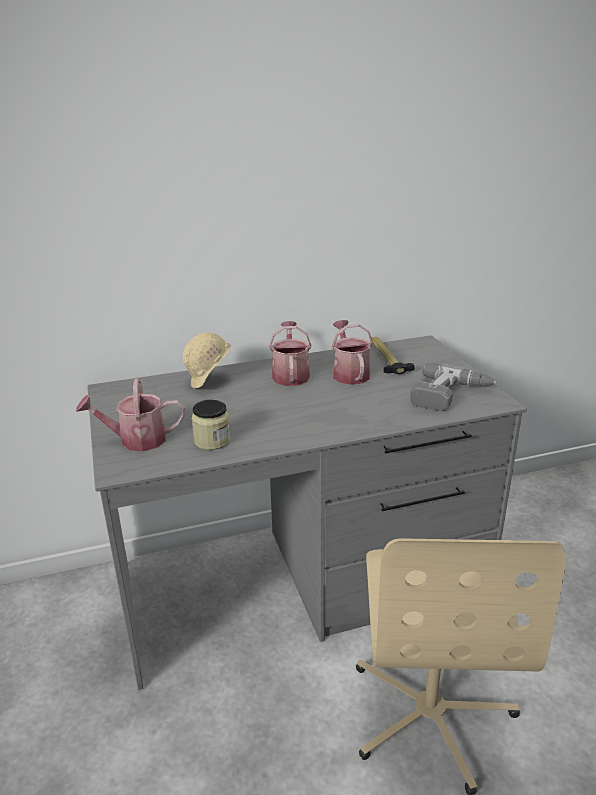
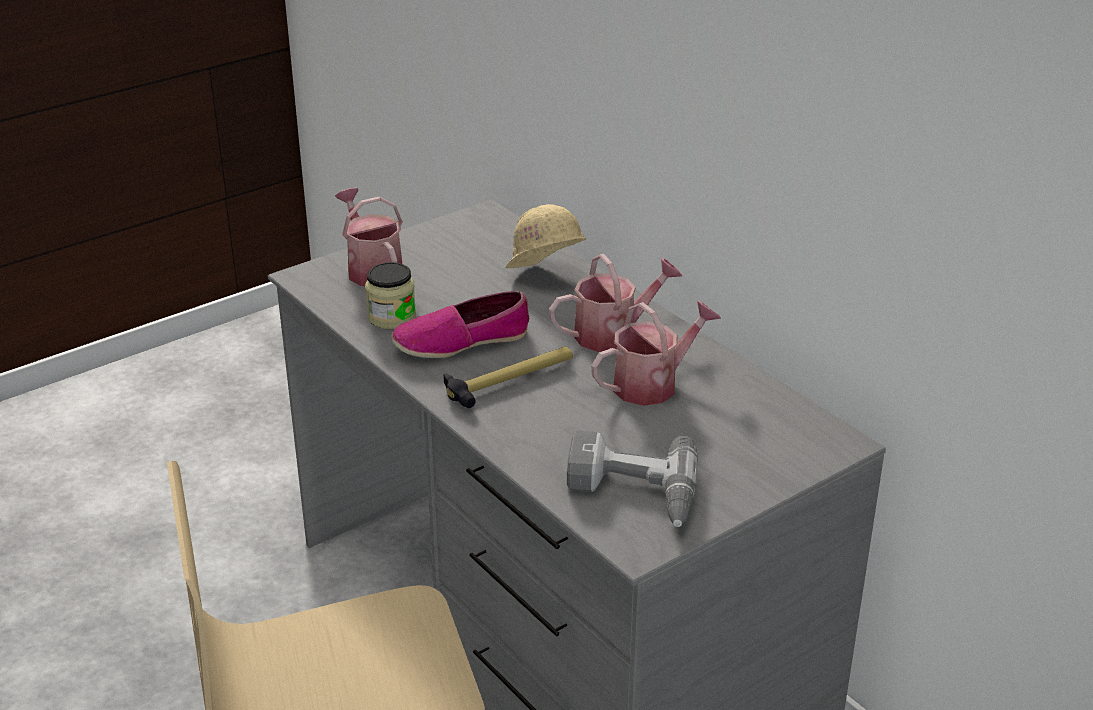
camera: 70 degrees right, 5 degrees up
hammer [372,337,414,374] -> hammer moved to [444,346,573,408]
none -> shoe [391,291,529,358]

